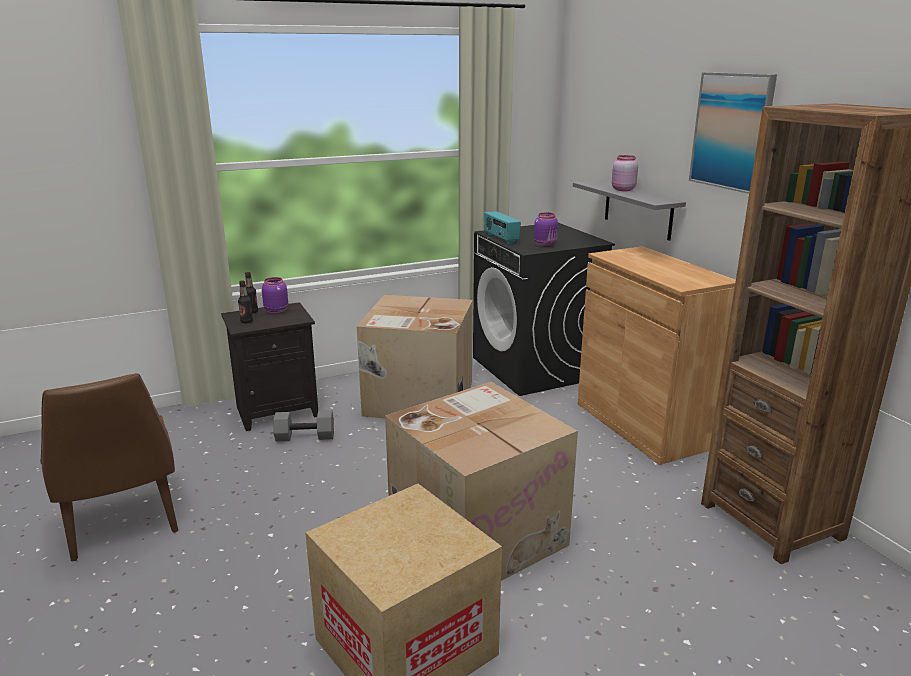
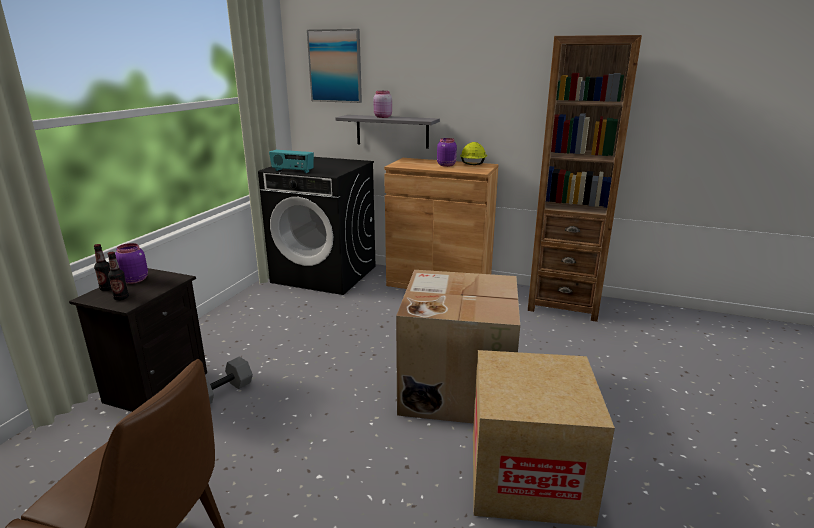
camera: 45 degrees left, 0 degrees up
cardboard box [357,295,473,418] -> none
purple jar [534,213,558,247] -> purple jar moved to [437,138,457,167]
picture [689,72,777,194] -> picture moved to [307,29,362,103]
none -> yellow hard hat [460,142,487,165]

